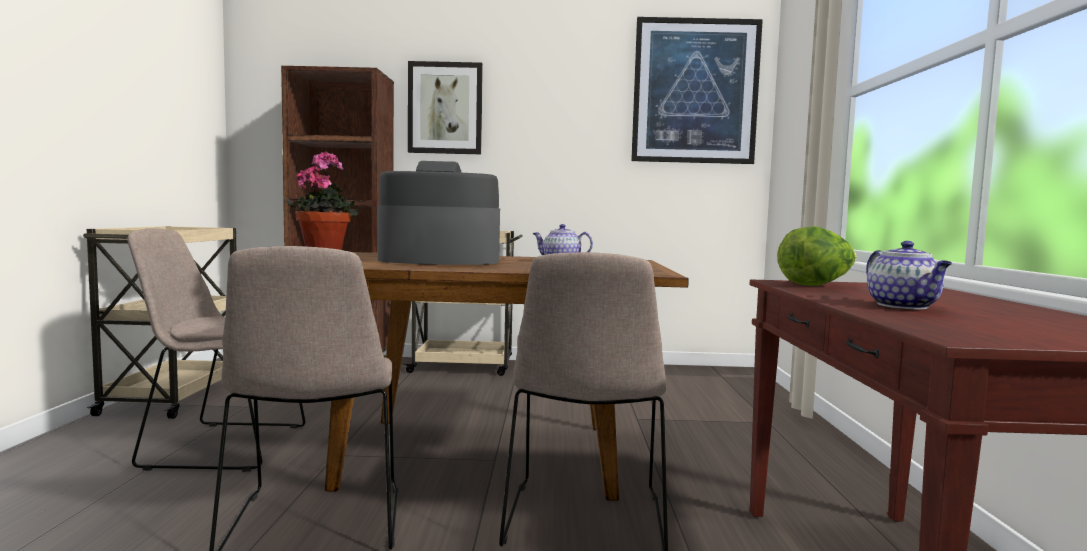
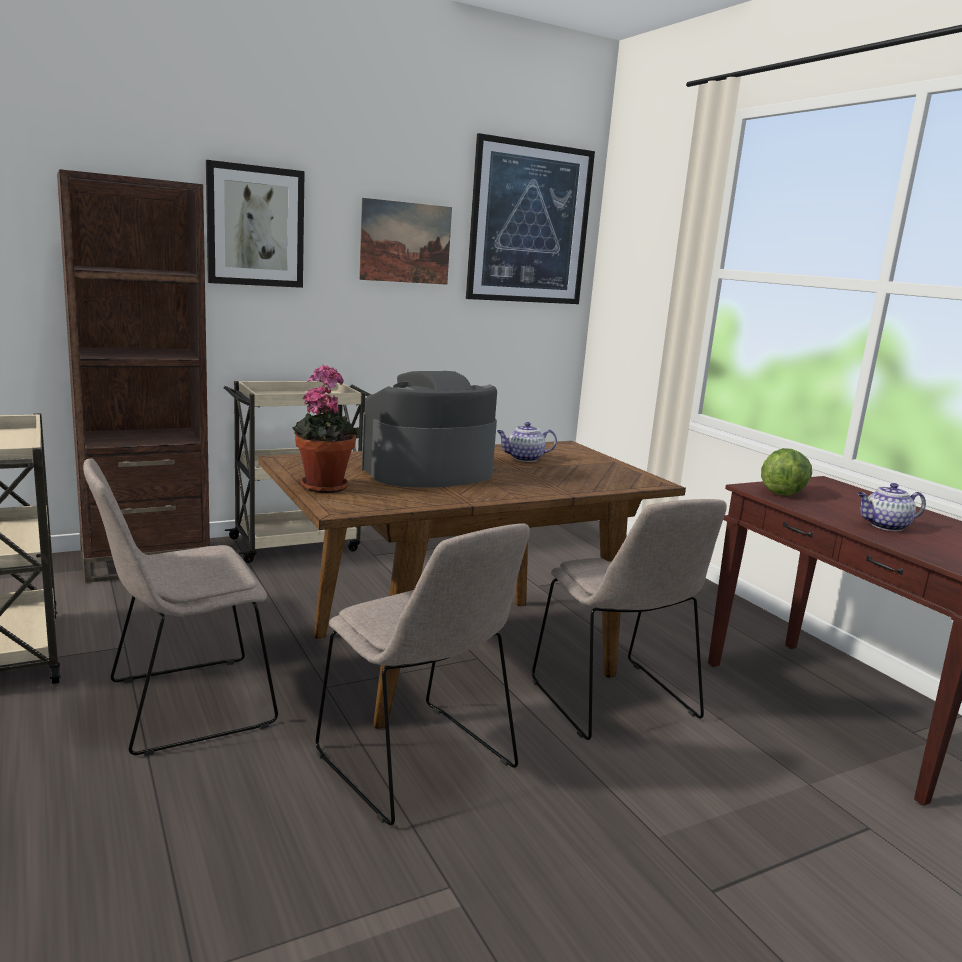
camera: 30 degrees left, 10 degrees up
teapot [866,241,952,309] -> teapot turned 120 degrees clockwise [857,483,926,531]
none -> picture [359,198,452,285]

